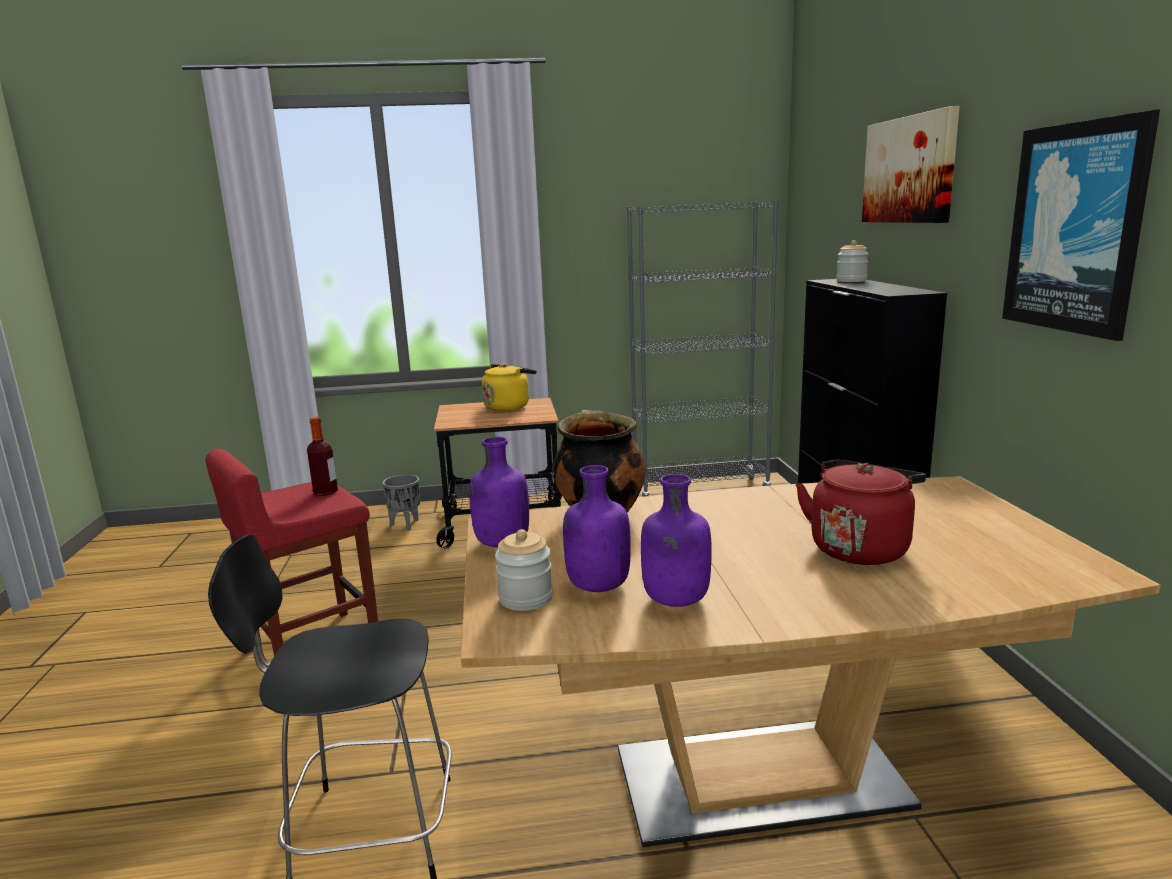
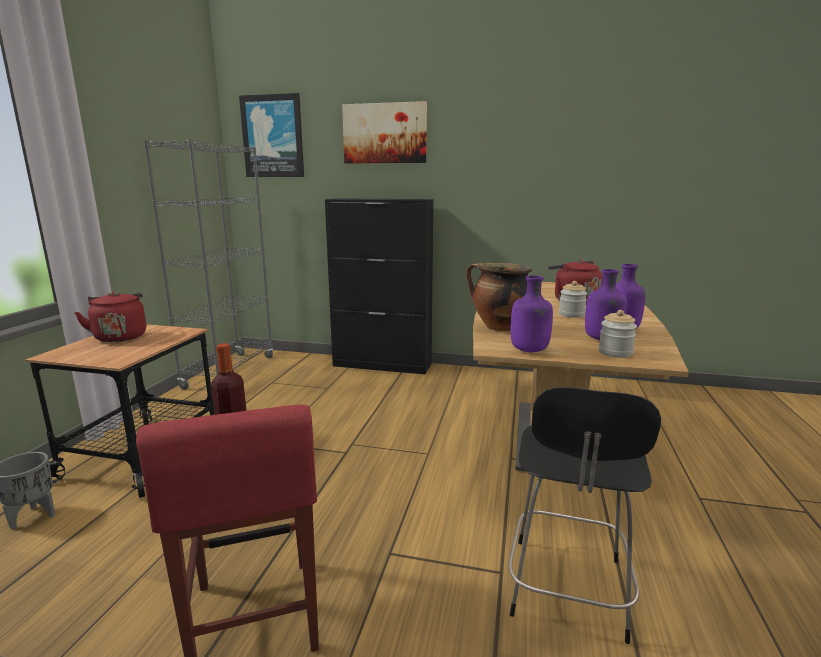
camera: 70 degrees left, 0 degrees up
yellow kettle [482,364,536,411] -> red kettle [74,292,146,342]
jar [836,240,869,282] -> jar moved to [559,281,587,318]
picture [1002,110,1160,341] -> picture moved to [239,93,304,177]

